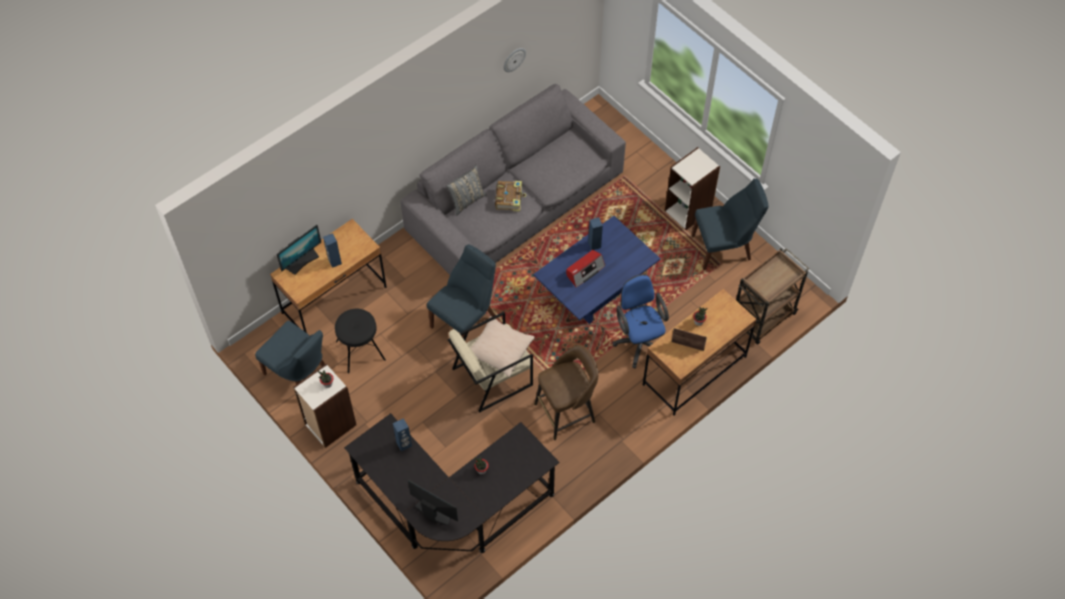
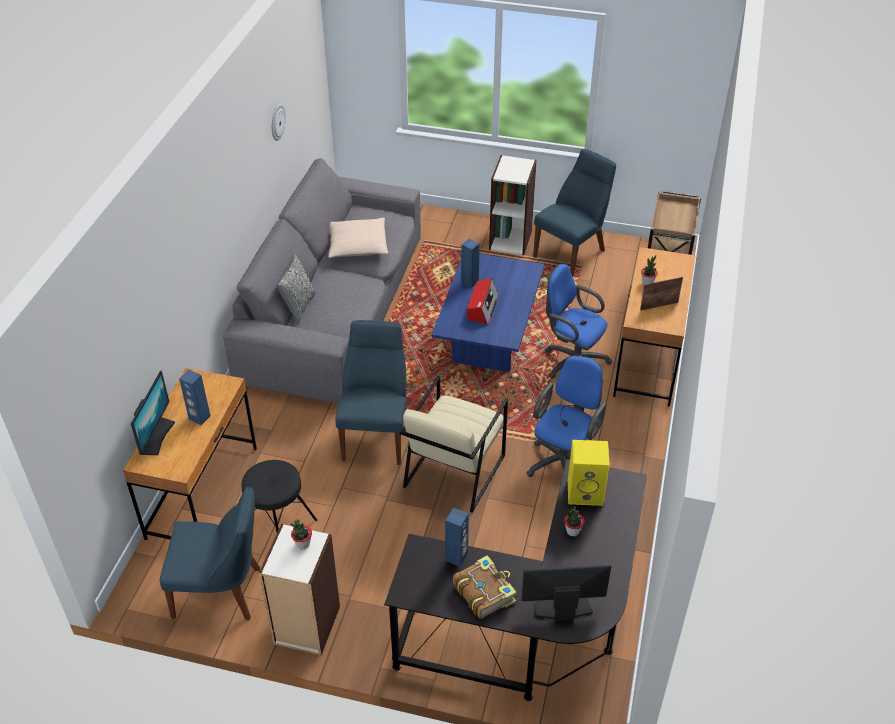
camera: 35 degrees left, 15 degrees down
beige pillow [470,316,535,377] -> beige pillow moved to [328,218,388,258]
book [495,181,527,211] -> book moved to [453,555,517,619]
brown stool [534,345,598,440] -> blue office chair [526,356,606,477]
none -> yellow speaker [568,440,610,506]

